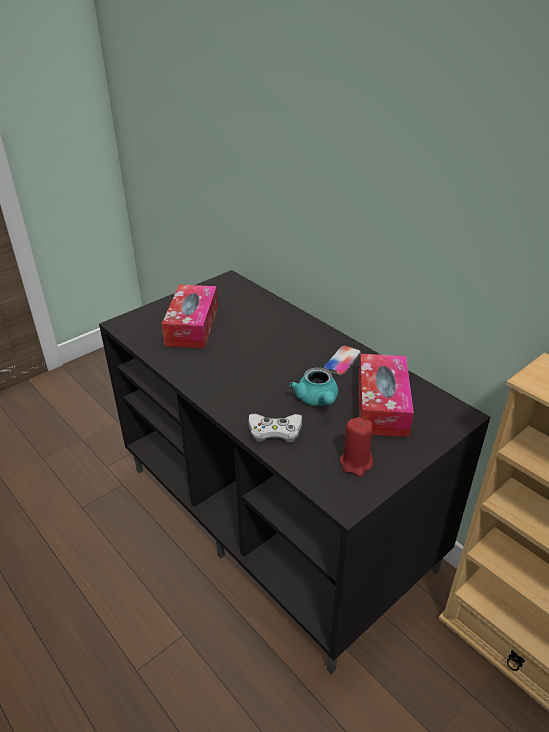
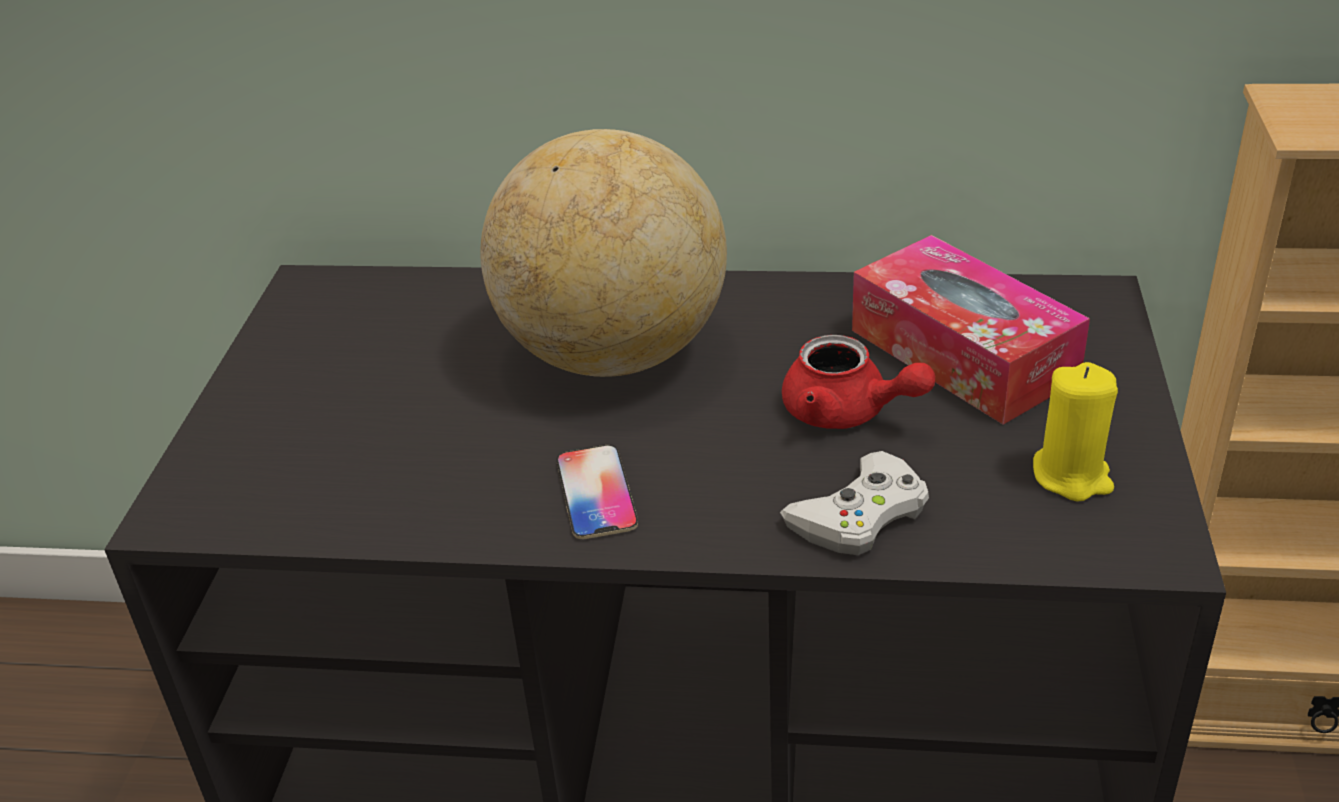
camera: 40 degrees left, 0 degrees up
tissue box [162,285,218,348] -> none
turquoise teapot [290,367,338,406] -> red teapot [782,335,935,429]
phone [323,345,361,375] -> phone moved to [556,445,638,539]
red candle [340,417,373,476] -> yellow candle [1033,362,1118,502]
none -> globe [480,129,727,377]

